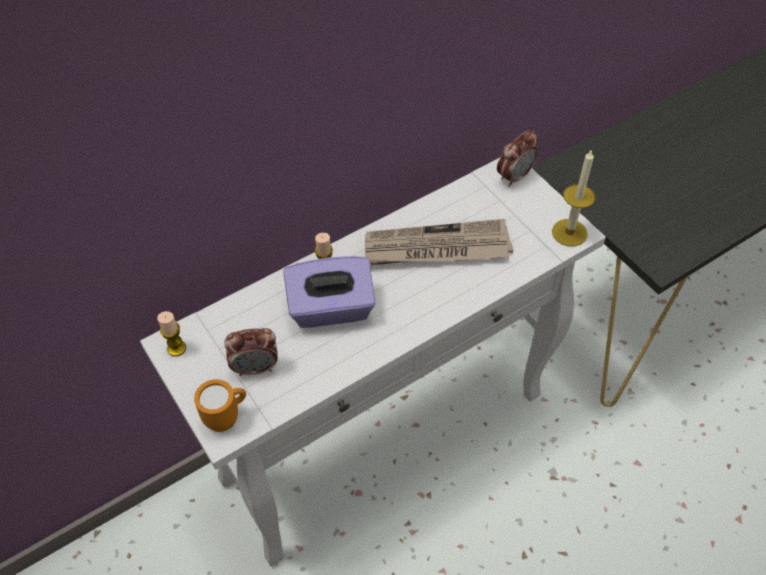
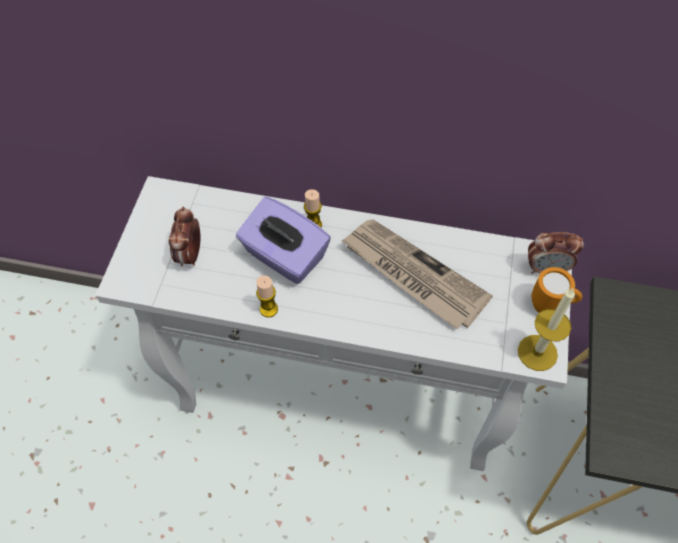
camera: 45 degrees right, 5 degrees up
candle [157,311,186,356] -> candle moved to [256,275,278,317]
orange mug [194,379,246,432] -> orange mug moved to [532,267,582,313]
alarm clock [224,328,278,376] -> alarm clock turned 60 degrees clockwise [169,206,200,266]

